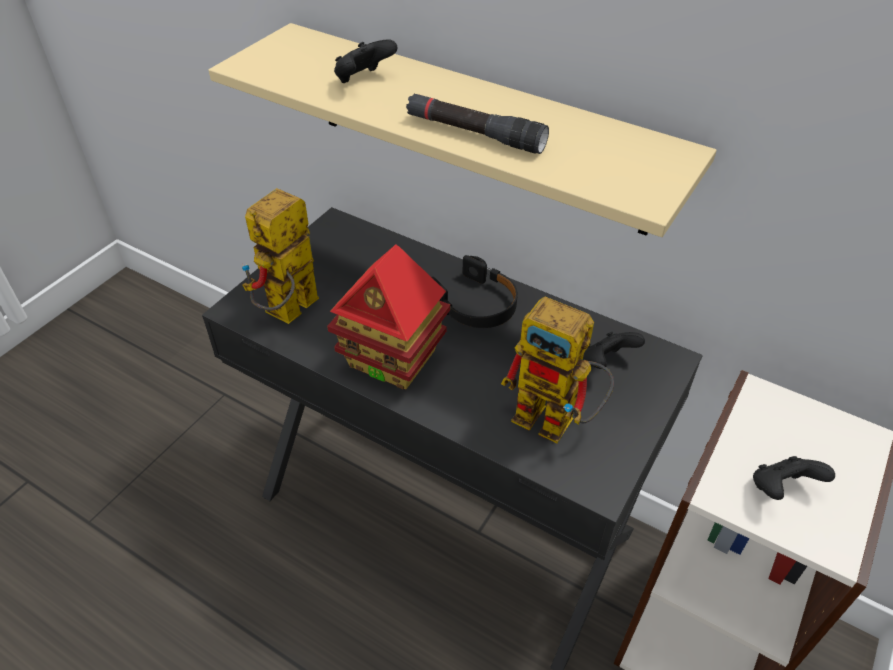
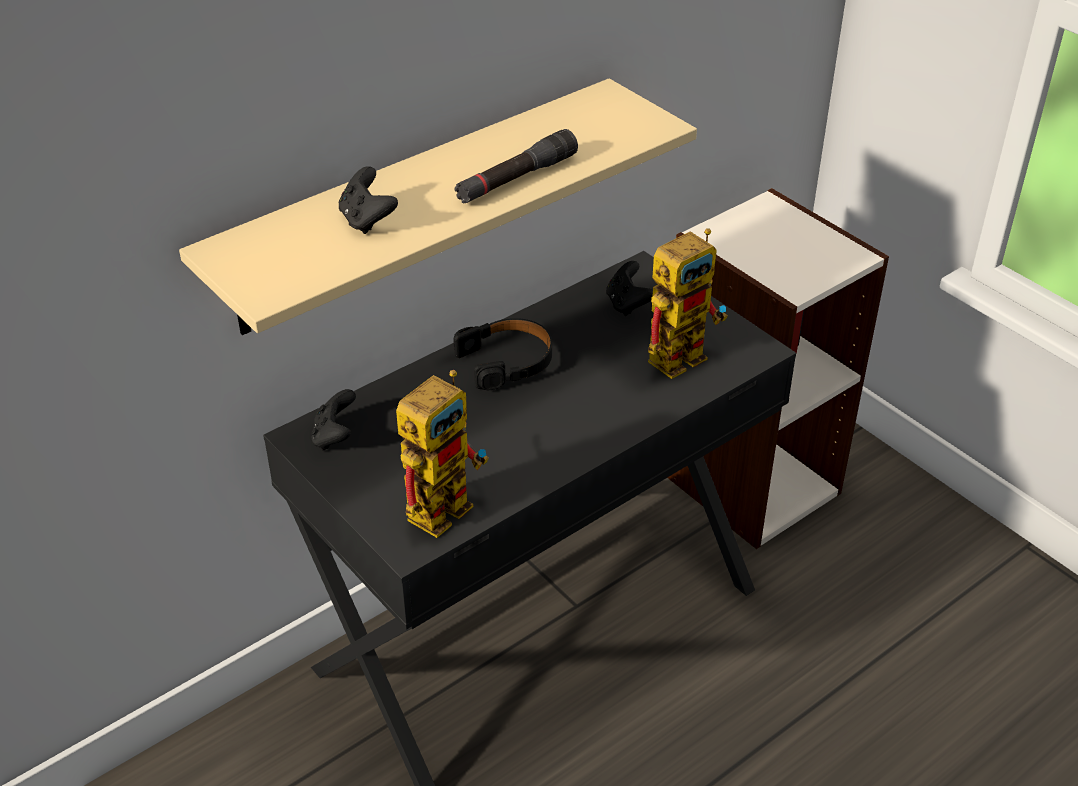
camera: 70 degrees left, 5 degrees down
toy robot [242,188,319,324] -> toy robot turned 105 degrees counterclockwise [396,370,489,538]
toy house [327,244,450,390] -> none
black game controller [753,456,835,500] -> black game controller moved to [311,389,356,451]

